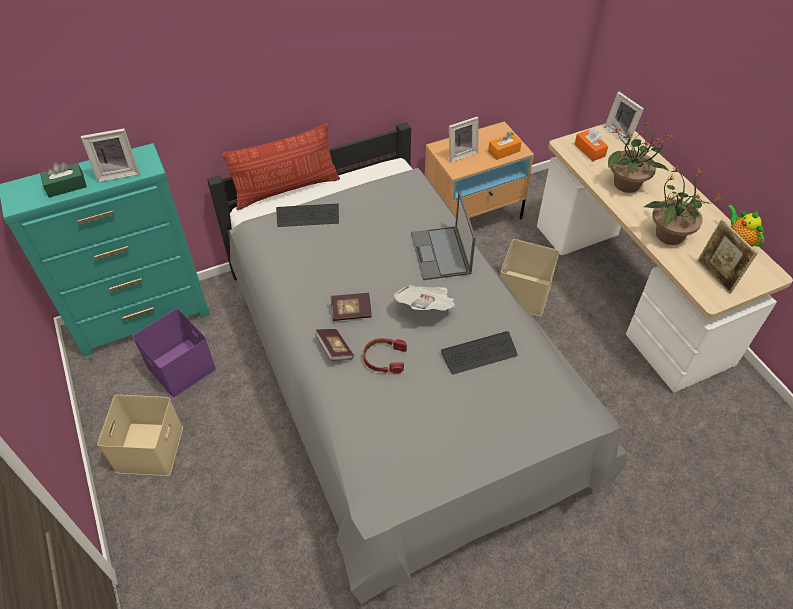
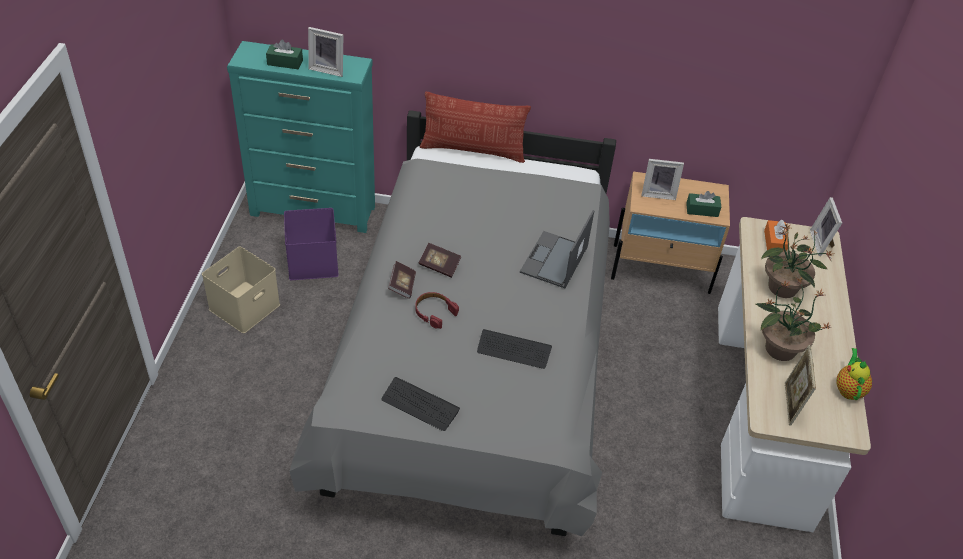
camera: 30 degrees right, 5 degrees down
keyboard [276,204,339,227] -> keyboard moved to [381,377,460,431]
newspaper [394,285,456,311] -> none
orange tissue box [488,132,522,160] -> green tissue box [686,191,721,217]
beige storage box [500,239,560,316] -> none

